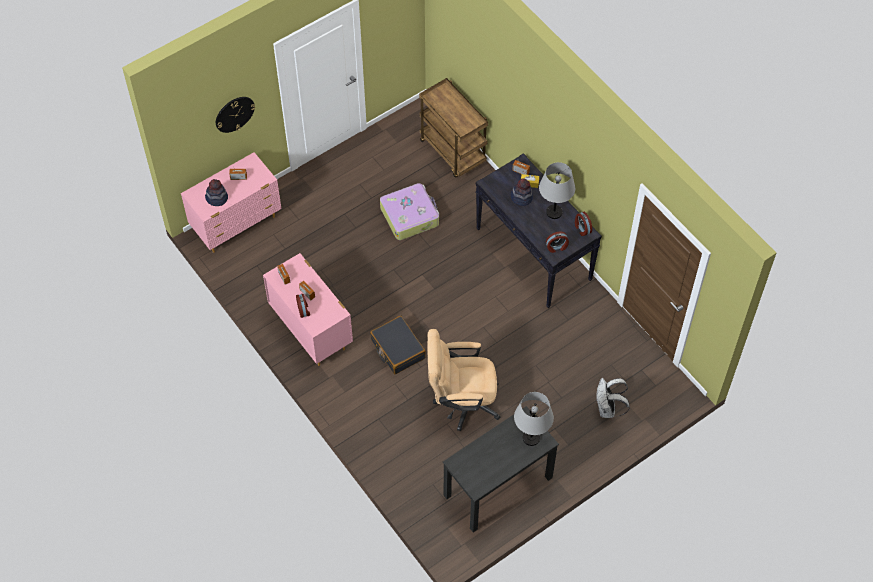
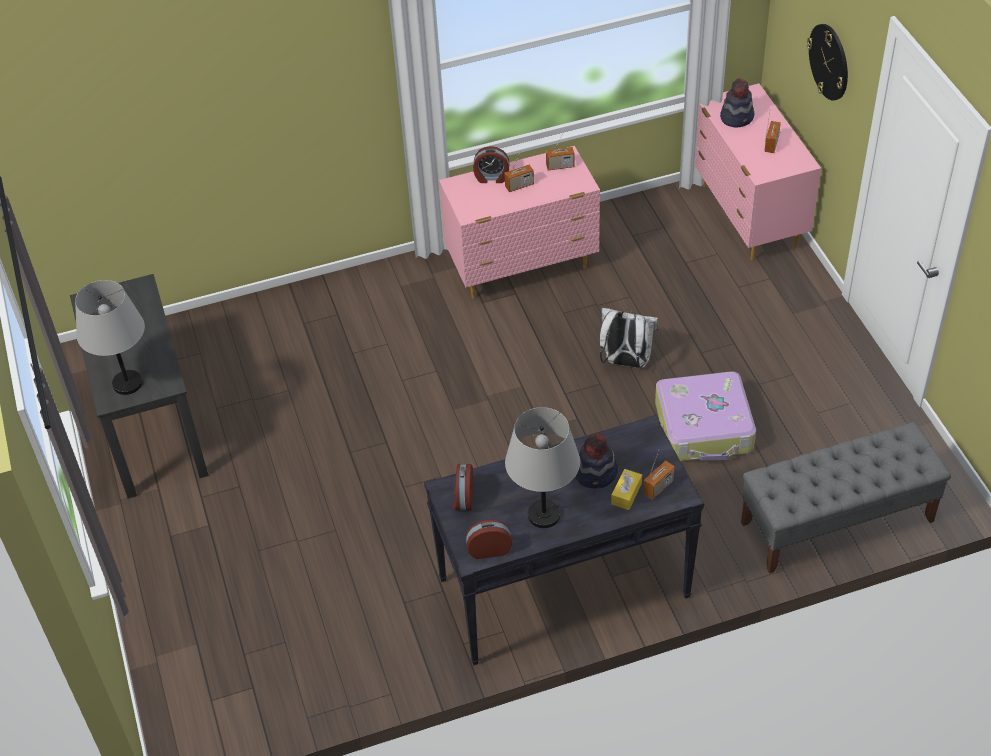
camera: 110 degrees right, 10 degrees down
black suitcase [370,316,426,375] -> none
brown cart [419,78,488,178] -> grey bench [741,422,951,574]
beige office chair [427,329,500,431] -> none
white backpack [596,378,630,418] -> white backpack moved to [599,308,658,368]

